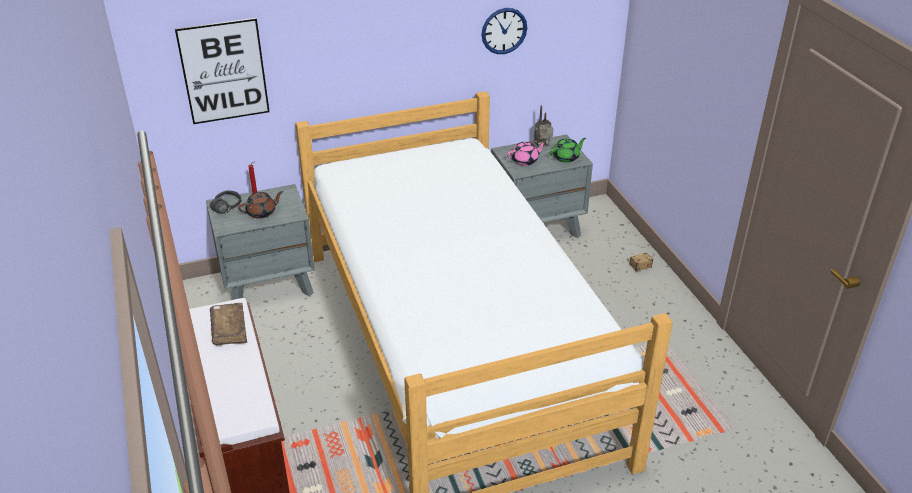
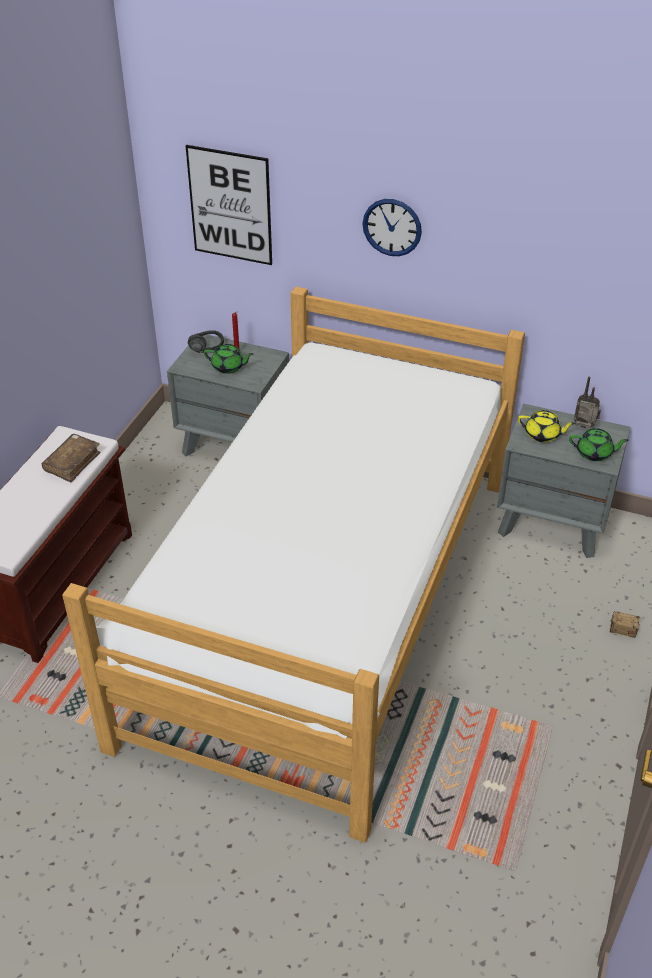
camera: 40 degrees right, 5 degrees up
brown teapot [238,191,283,219] -> green teapot [204,344,254,374]
wall clock [481,8,527,54] -> wall clock moved to [362,199,422,256]
pink teapot [507,142,546,166] -> yellow teapot [518,410,575,443]

